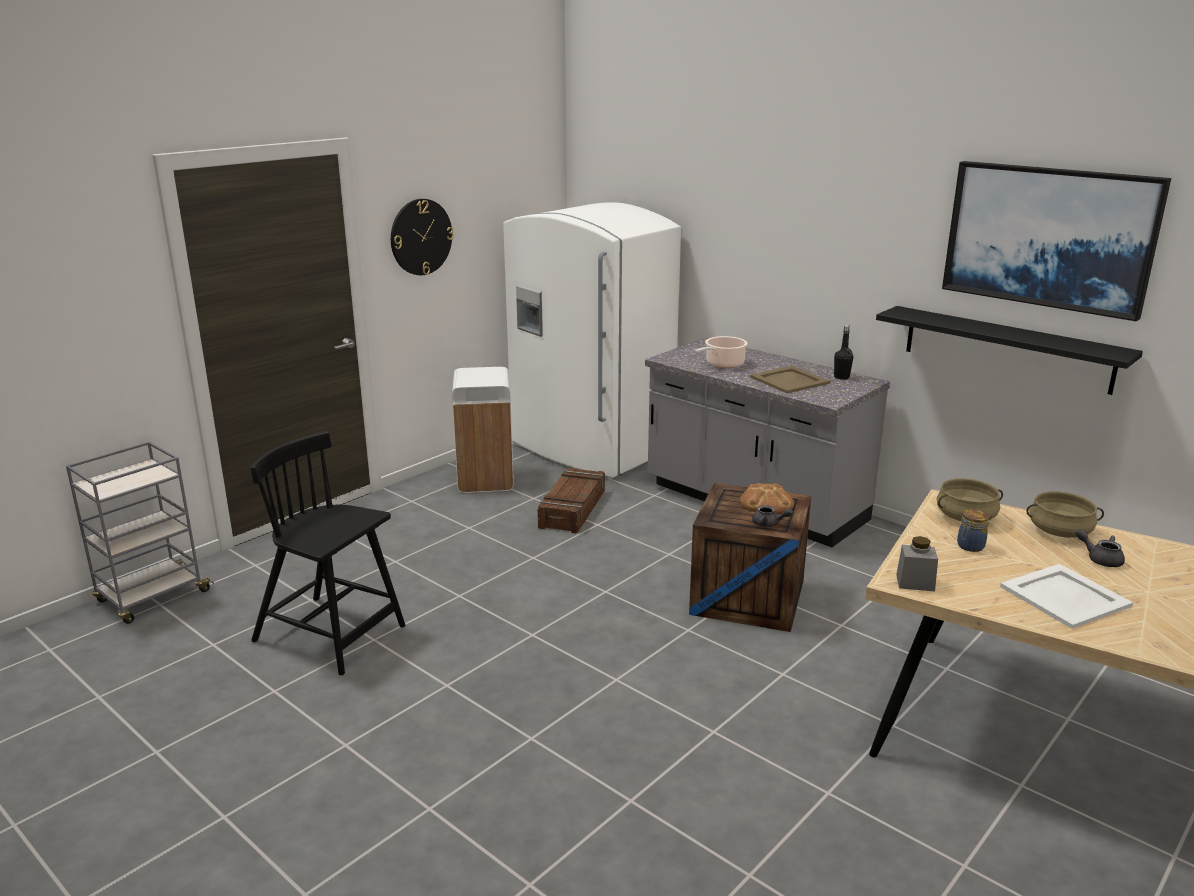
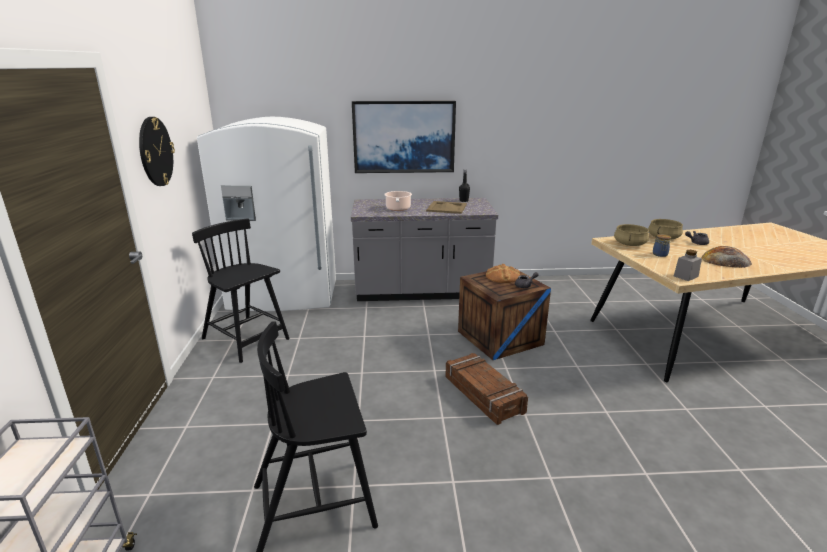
camera: 45 degrees left, 0 degrees up
white trash can [452,367,514,493] -> black chair [192,218,290,363]
crate [538,467,605,534] -> crate moved to [445,353,528,425]
black shelf [876,306,1143,395] -> none
picture [942,161,1171,321] -> picture moved to [352,101,456,173]
white tray [1000,564,1133,629] -> bread [701,246,752,268]

